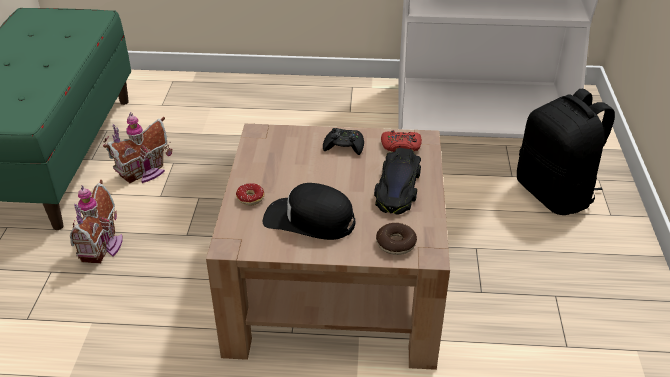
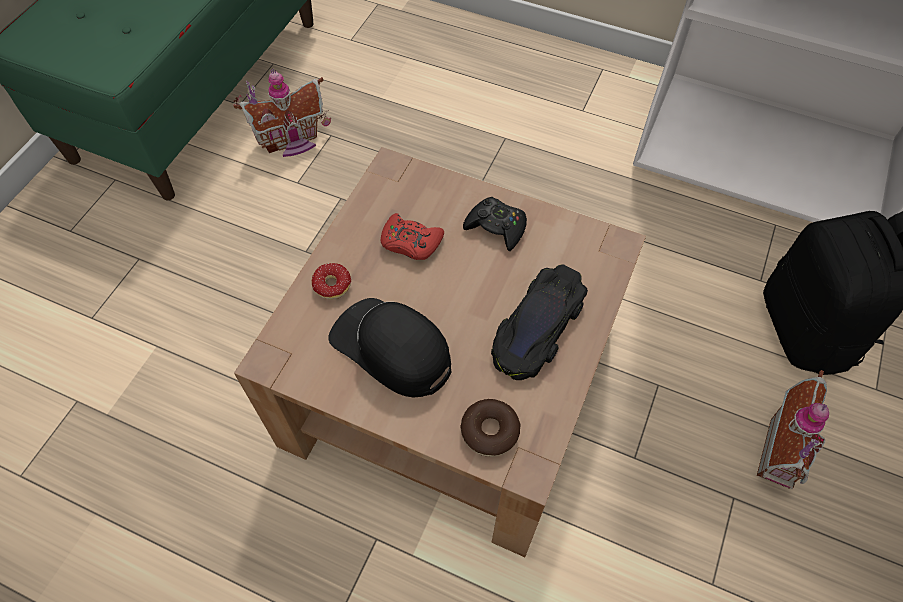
camera: 20 degrees right, 20 degrees up
toy house [70,180,122,263] -> toy house moved to [757,370,829,489]
red game controller [381,130,422,152] -> red game controller moved to [381,213,444,260]

